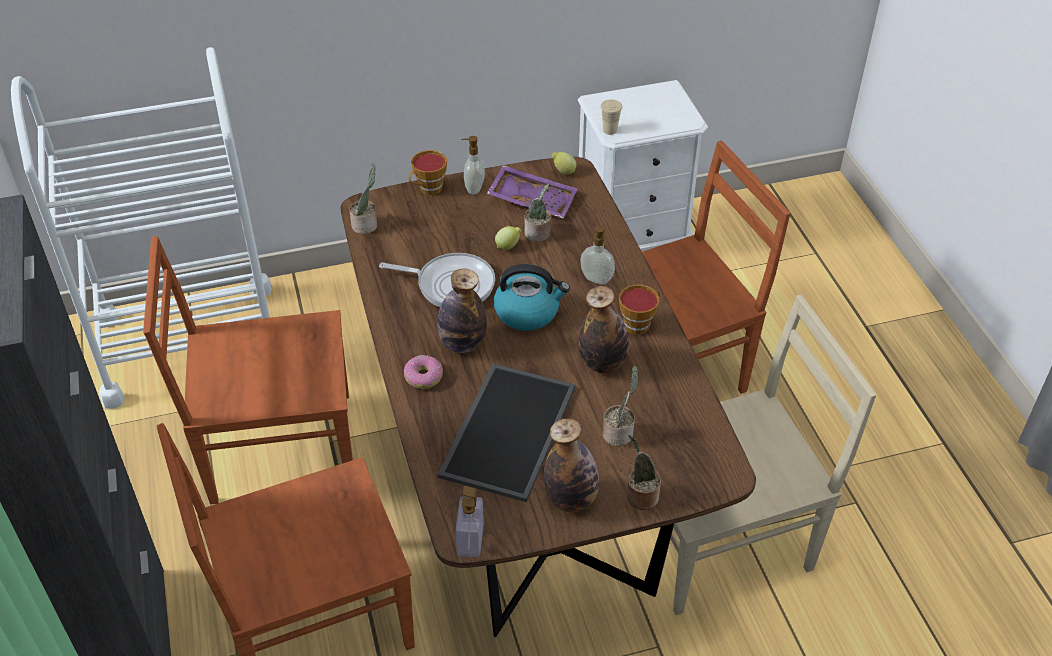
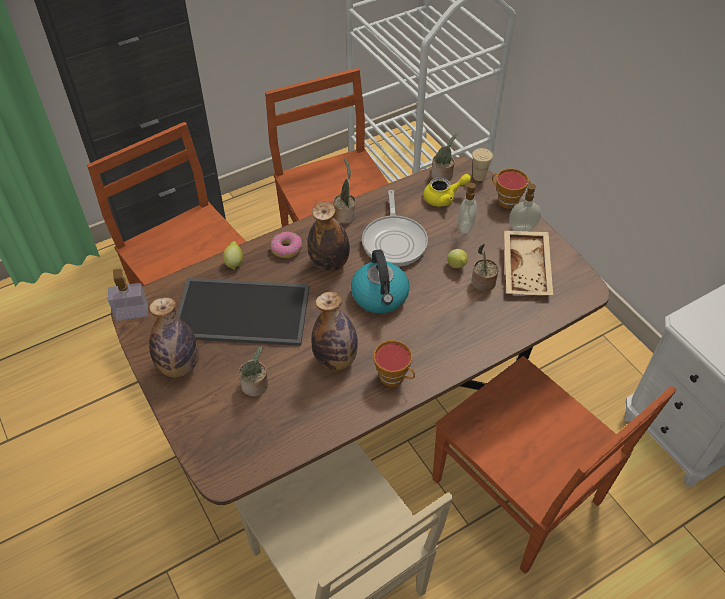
camera: 75 degrees right, 5 degrees up
purple tray [487,165,578,218] -> beige tray [504,230,553,295]
lemon [552,152,576,175] -> lemon moved to [223,241,243,270]
soap dispenser [580,226,615,284] -> soap dispenser moved to [458,183,477,234]
beige cup [600,99,622,135] -> beige cup moved to [472,148,493,181]
potted plant [627,434,661,510] -> potted plant moved to [333,158,356,224]
none -> yellow teapot [423,174,471,207]

